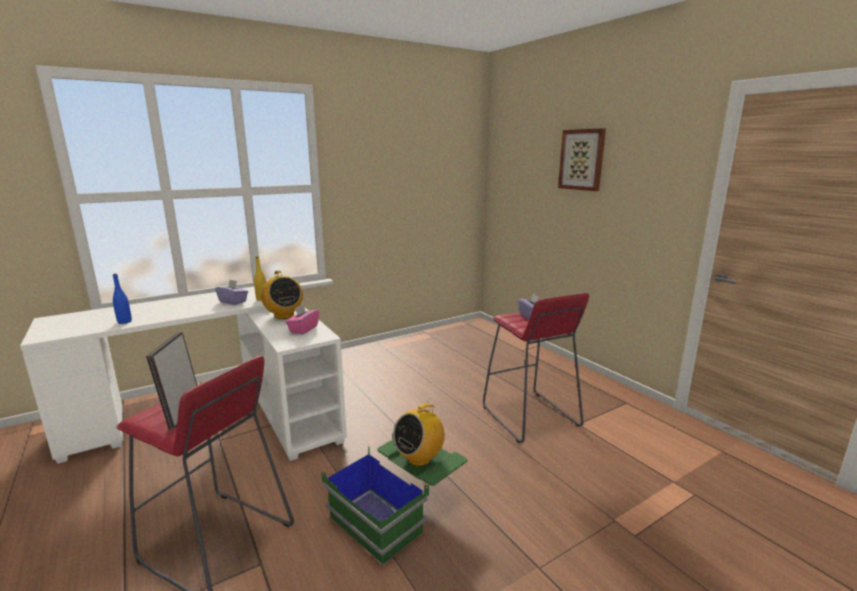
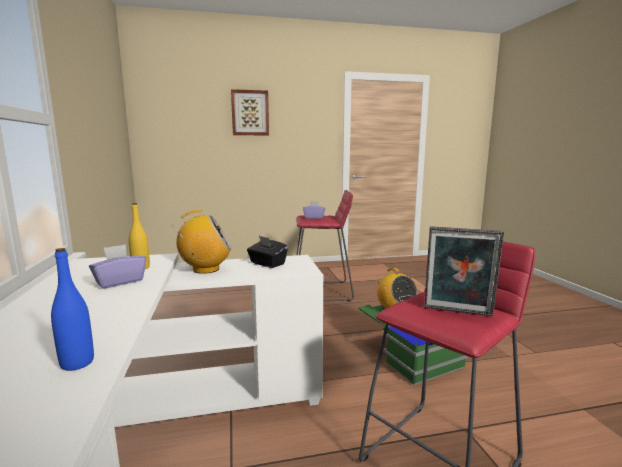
camera: 70 degrees left, 5 degrees down
pink tissue box [286,304,319,334] -> black tissue box [247,236,288,268]

